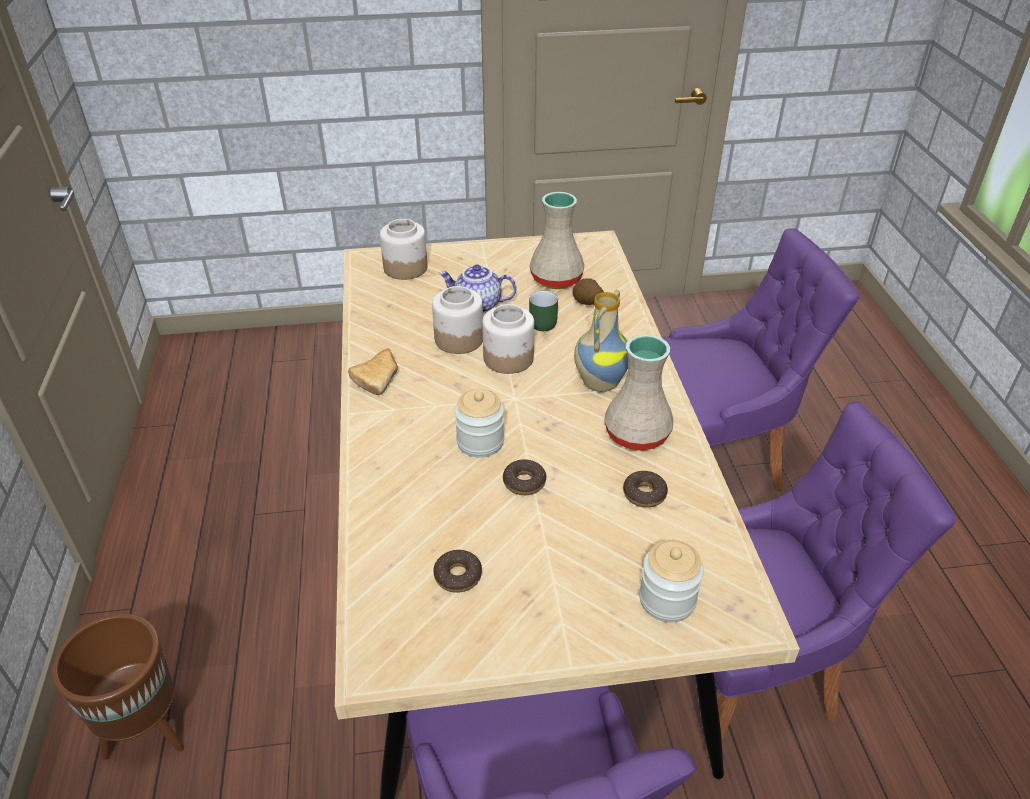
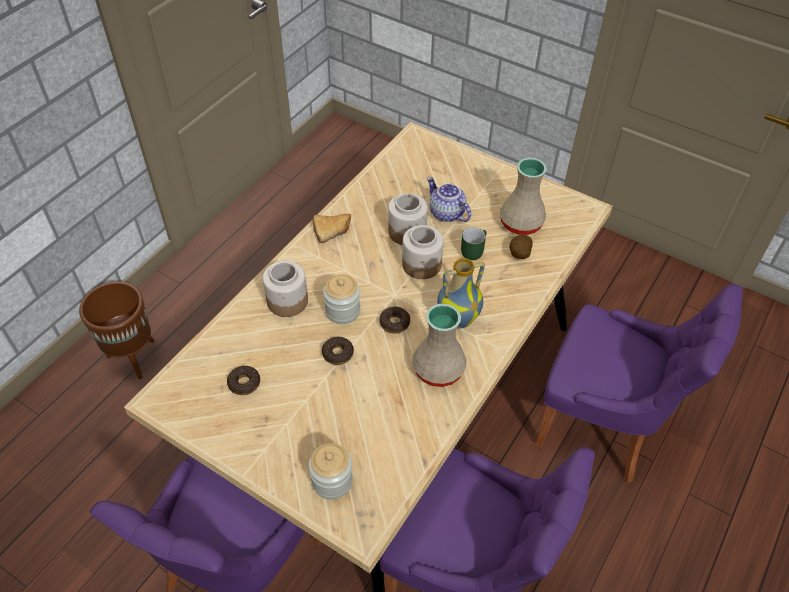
camera: 40 degrees right, 10 degrees up
jar [380,219,428,280] -> jar moved to [263,261,308,317]
donut [623,471,668,508] -> donut moved to [380,307,410,334]

